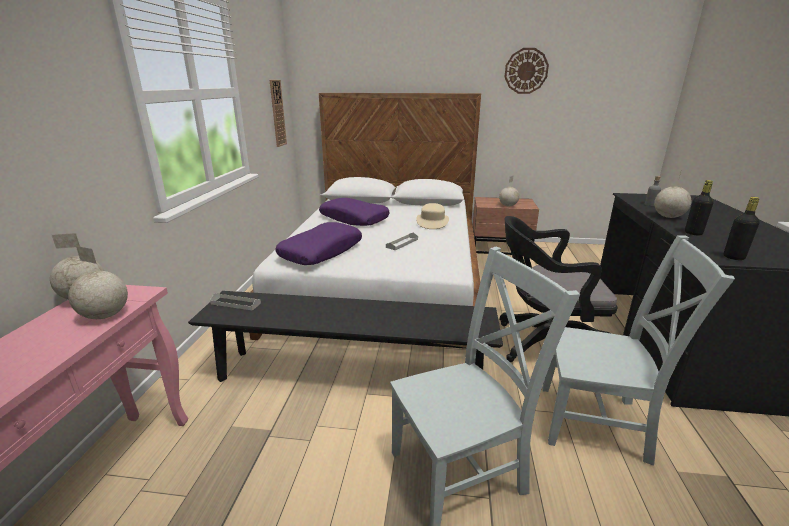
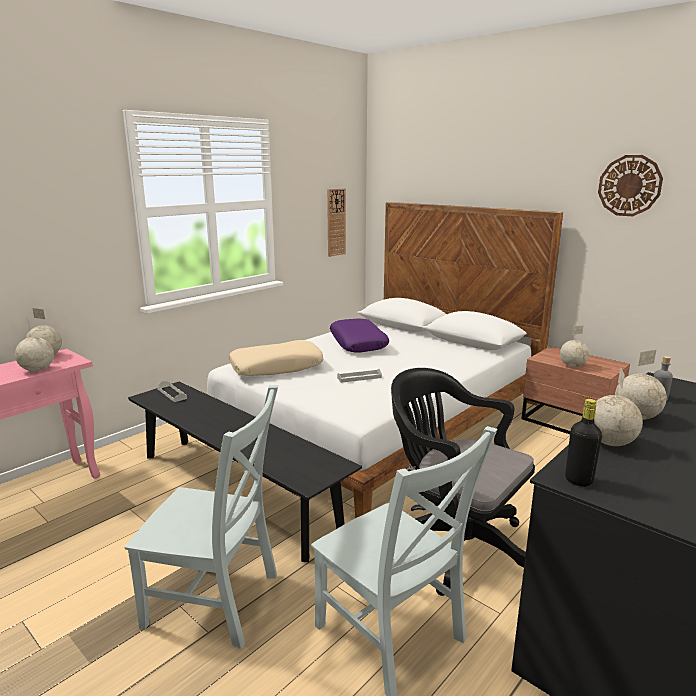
camera: 35 degrees right, 5 degrees down
purple pillow [275,222,362,265] -> beige pillow [229,340,323,376]
beige hat [416,203,449,229] -> none
black bottle [685,180,714,236] -> globe [594,367,643,446]

